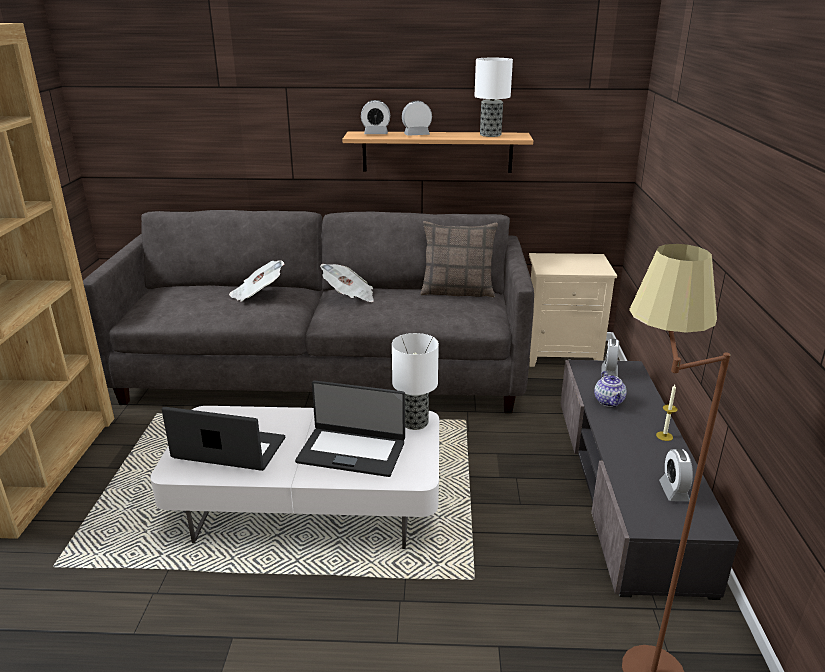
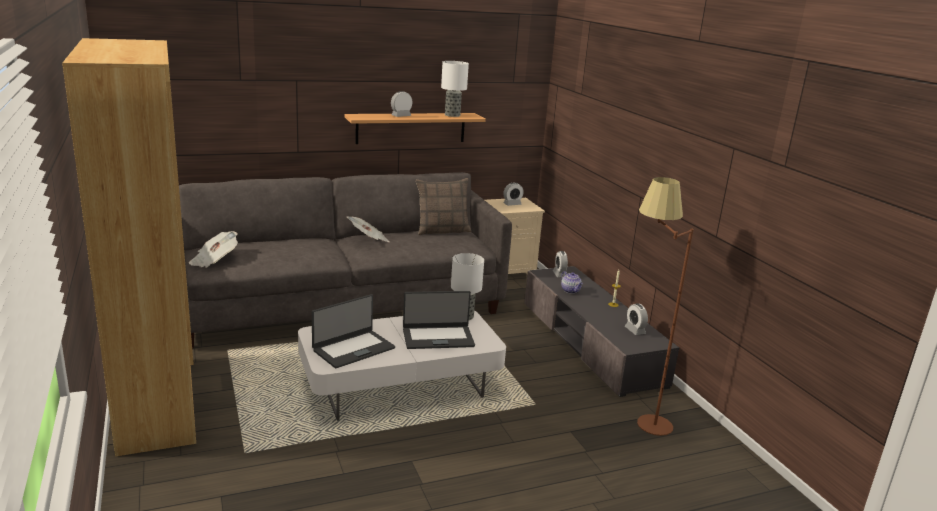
camera: 25 degrees left, 5 degrees down
laptop [162,407,285,471] -> laptop turned 150 degrees clockwise [312,294,395,368]
newspaper [229,260,284,302] -> newspaper moved to [189,231,238,268]
alarm clock [361,100,390,134] -> alarm clock moved to [503,182,524,206]

